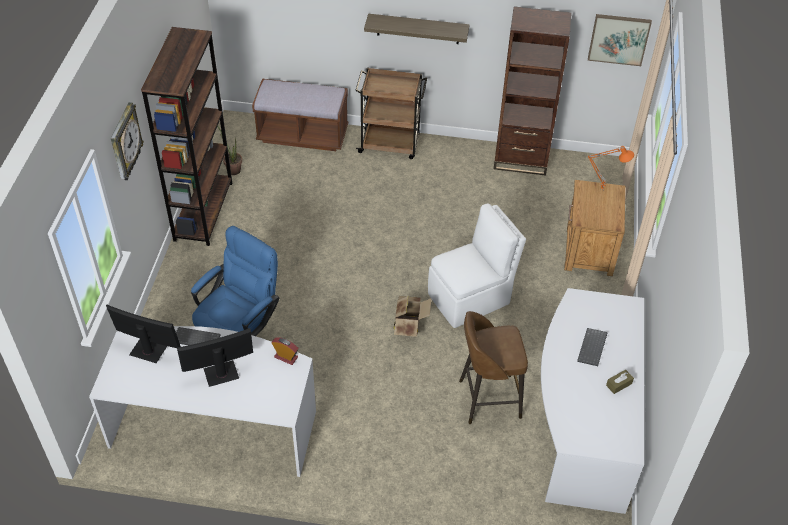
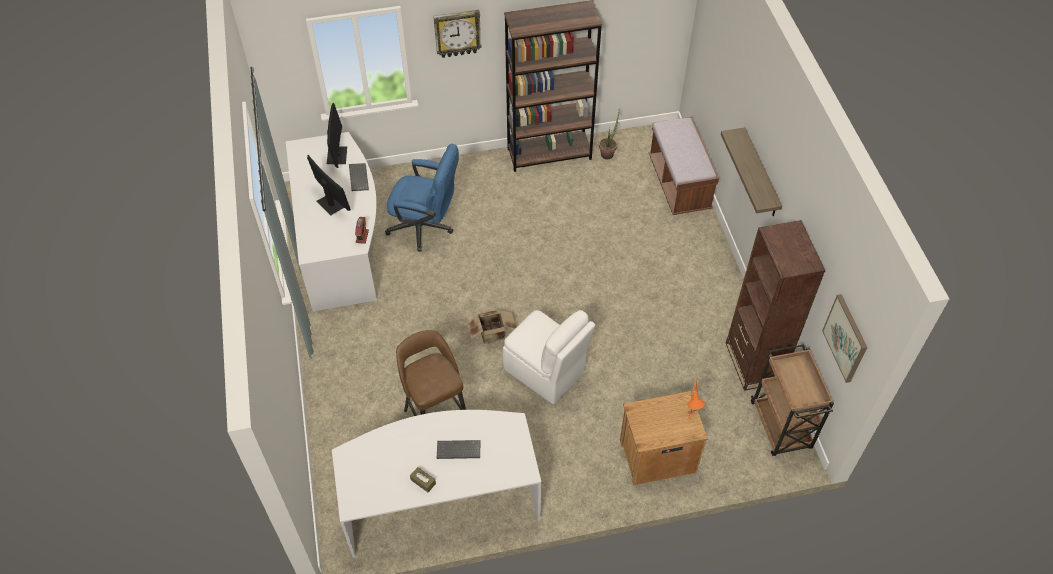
camera: 70 degrees right, 5 degrees up
brown cart [355,67,427,159] -> brown cart moved to [751,344,834,456]

